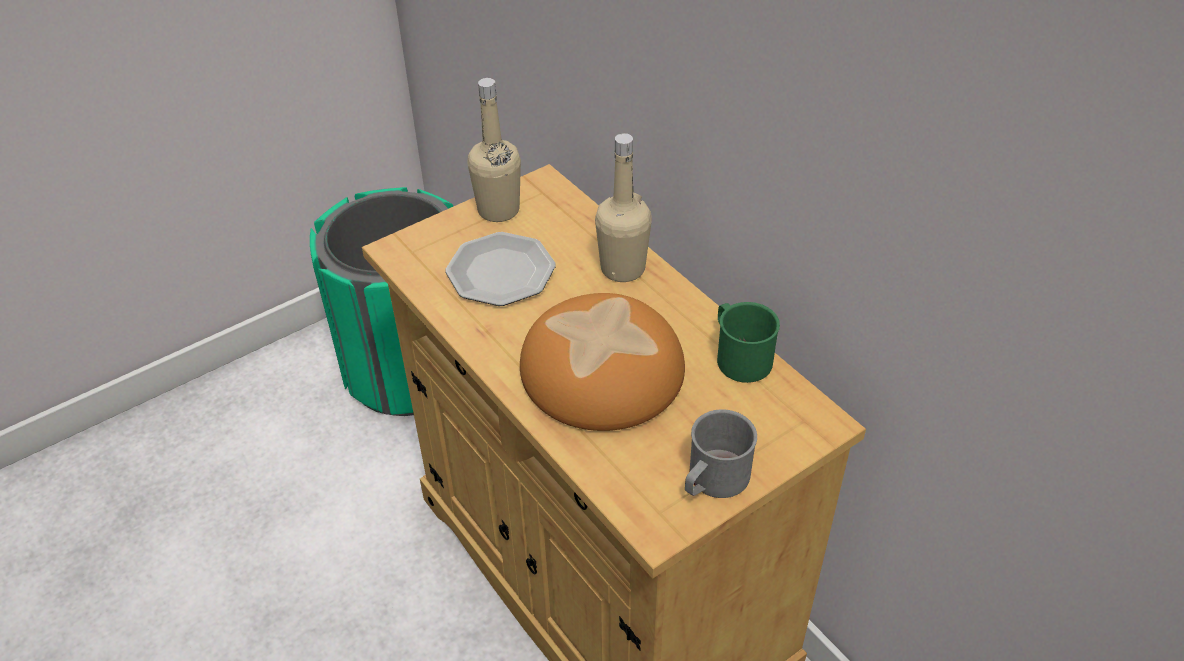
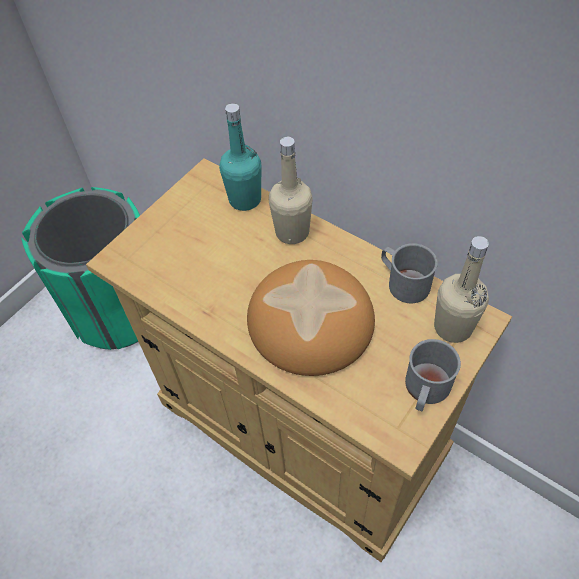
camera: 15 degrees left, 10 degrees up
plate [445,232,556,306] -> none
beige bottle [468,78,521,222] -> beige bottle moved to [434,236,489,343]
green mug [717,302,780,383] -> grey mug [381,243,438,303]
none -> turquoise bottle [219,103,261,211]

